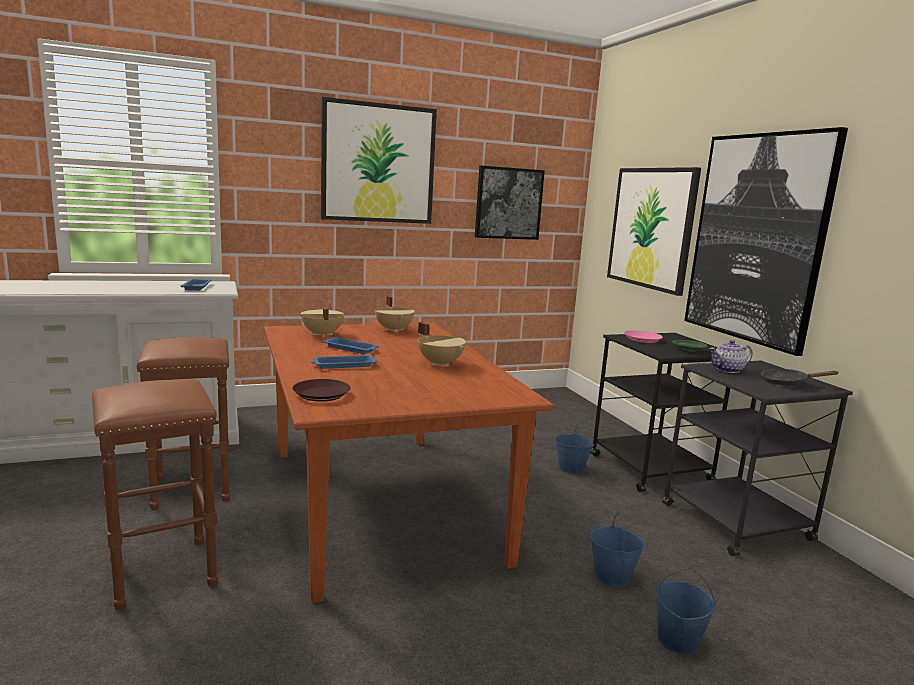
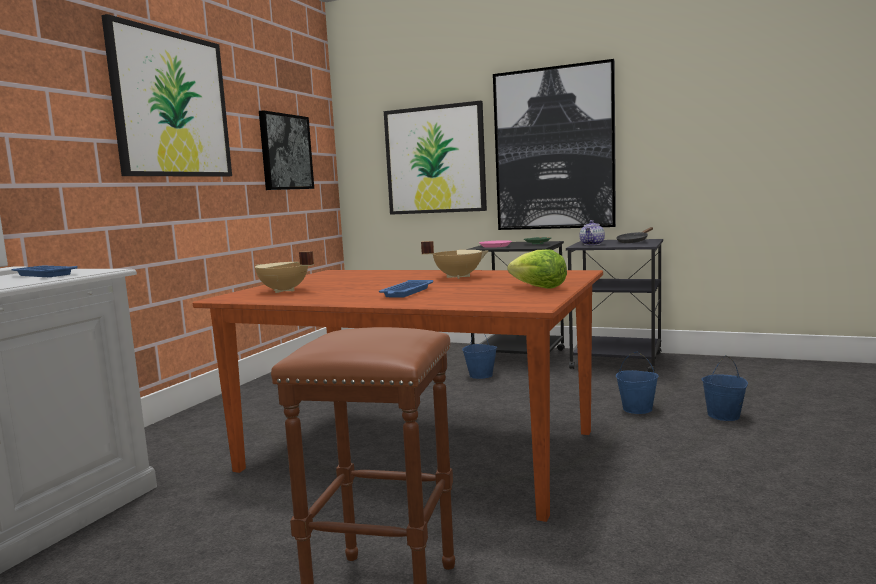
camera: 45 degrees left, 5 degrees down
brown stool [137,337,230,510] -> none
brown plate [292,379,350,402] -> none
blue tray [322,336,379,354] -> none
beige cooking pot [375,296,415,332] -> none
none -> lettuce [507,249,567,289]

